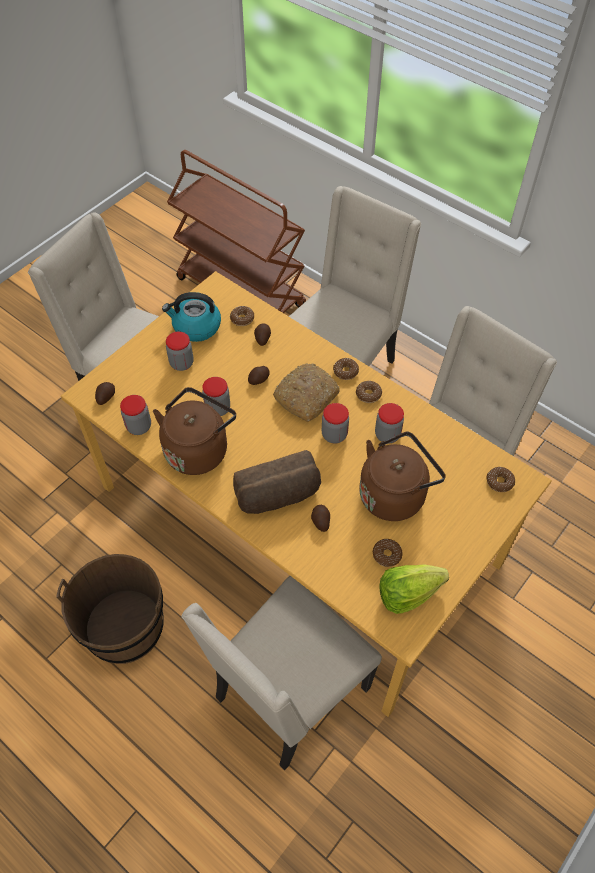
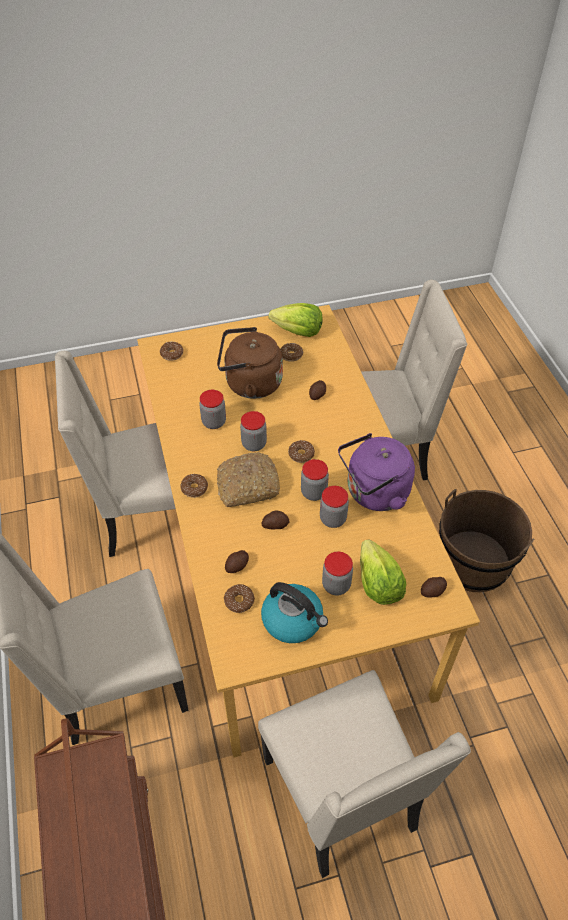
camera: 145 degrees left, 5 degrees down
jar [120,395,151,435] -> jar moved to [301,459,329,501]
brown kettle [153,387,236,475] -> purple kettle [338,433,415,511]
bread [233,450,321,514] -> none
donut [356,381,382,403] -> donut moved to [288,440,315,463]
none -> lettuce [360,540,406,605]

